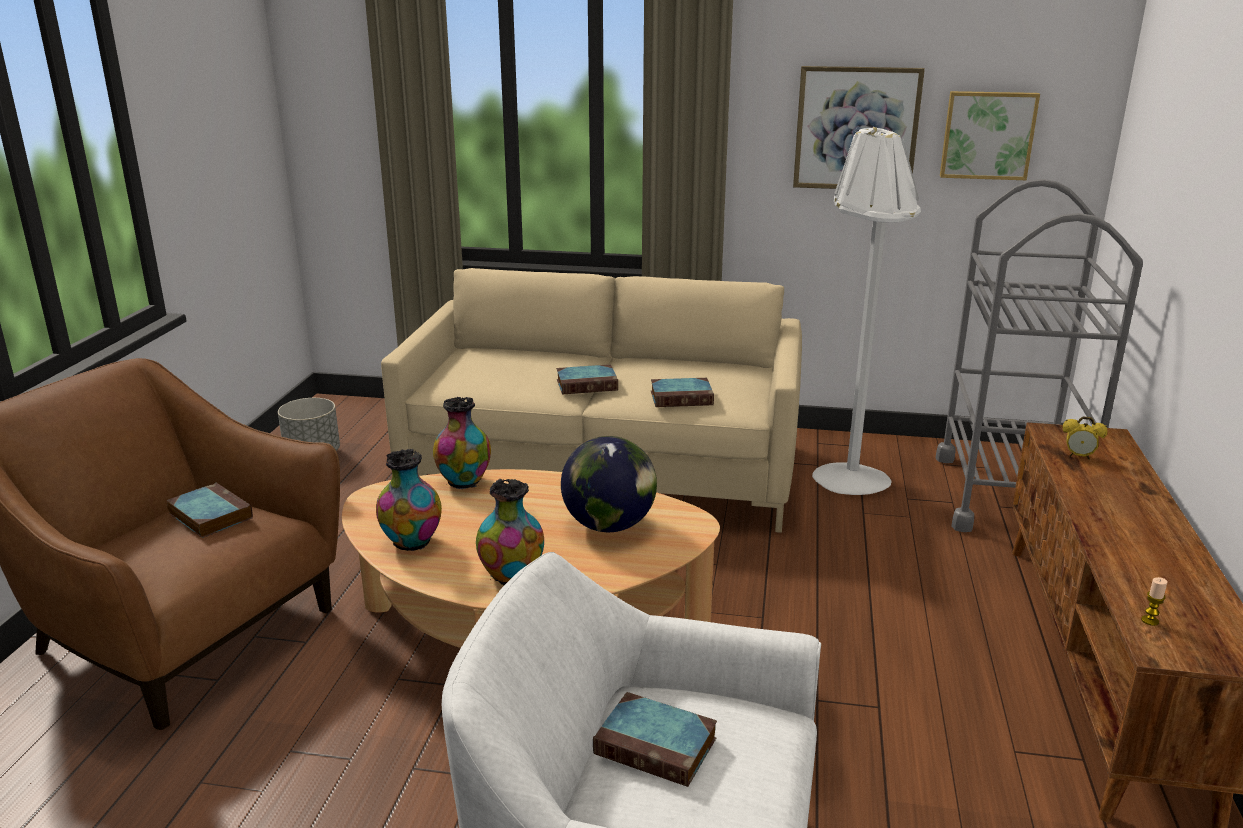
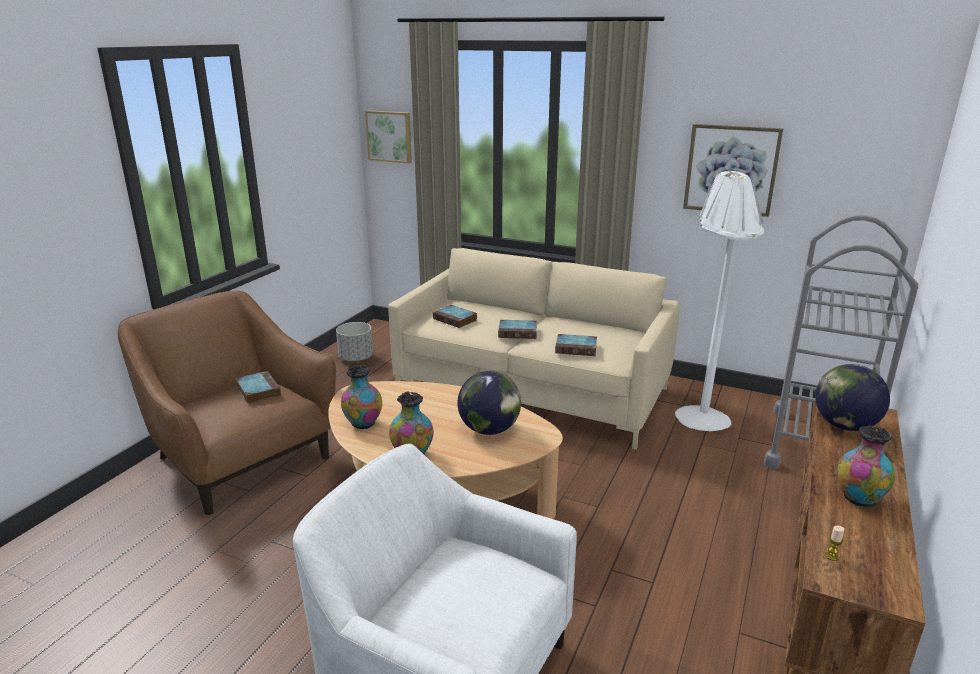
camera: 15 degrees right, 0 degrees up
vase [433,397,491,489] -> vase moved to [837,425,895,507]
book [593,692,717,787] -> book moved to [433,305,477,328]
picture [940,91,1040,180] -> picture moved to [365,110,412,164]
alarm clock [1063,417,1107,460] -> globe [815,364,890,431]

